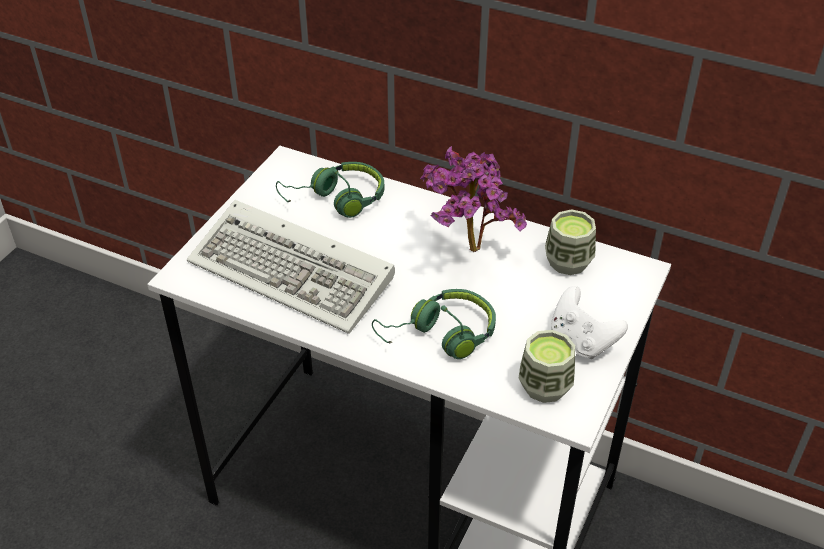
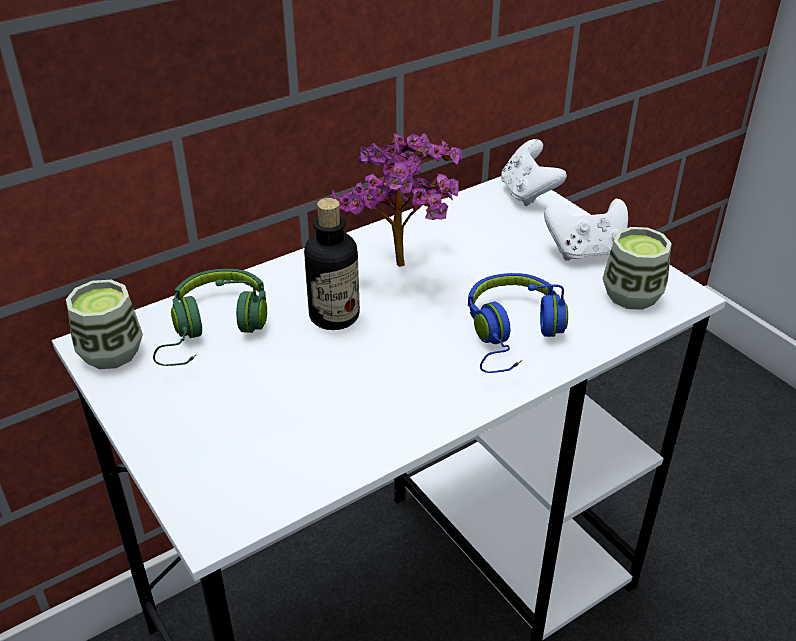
camera: 60 degrees left, 5 degrees down
keyboard [187,200,395,334] -> none
green headphones [372,289,496,359] -> blue headphones [468,273,568,373]
cup [545,209,596,275] -> cup moved to [66,280,143,369]
none -> bottle [304,198,360,330]
none -> white game controller [501,139,567,206]

